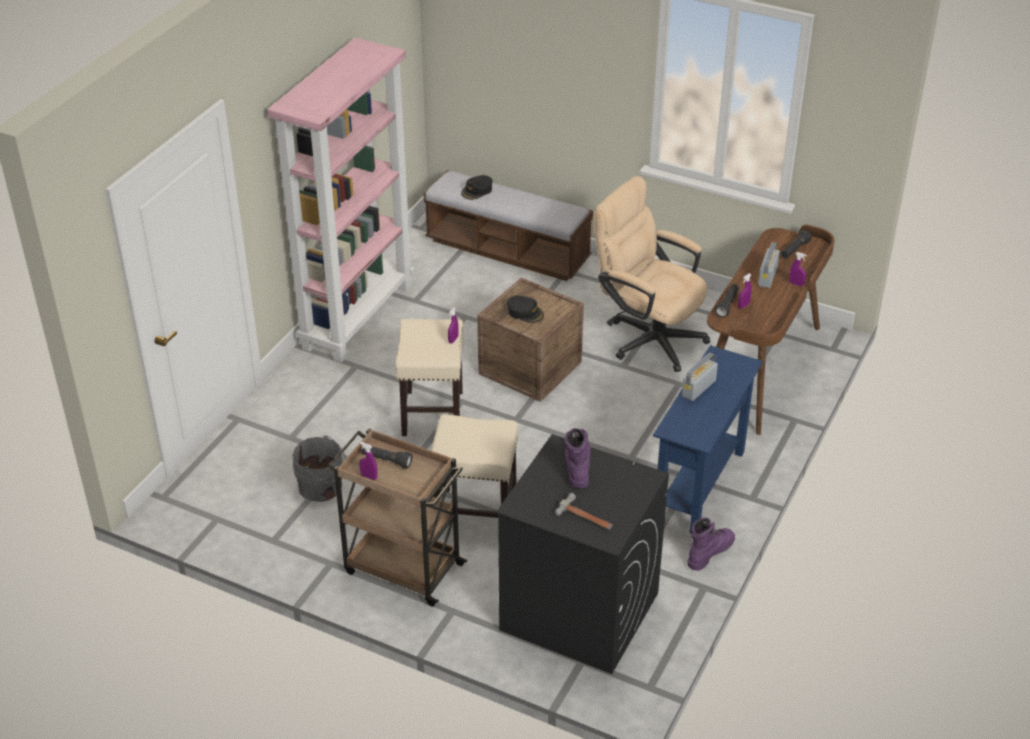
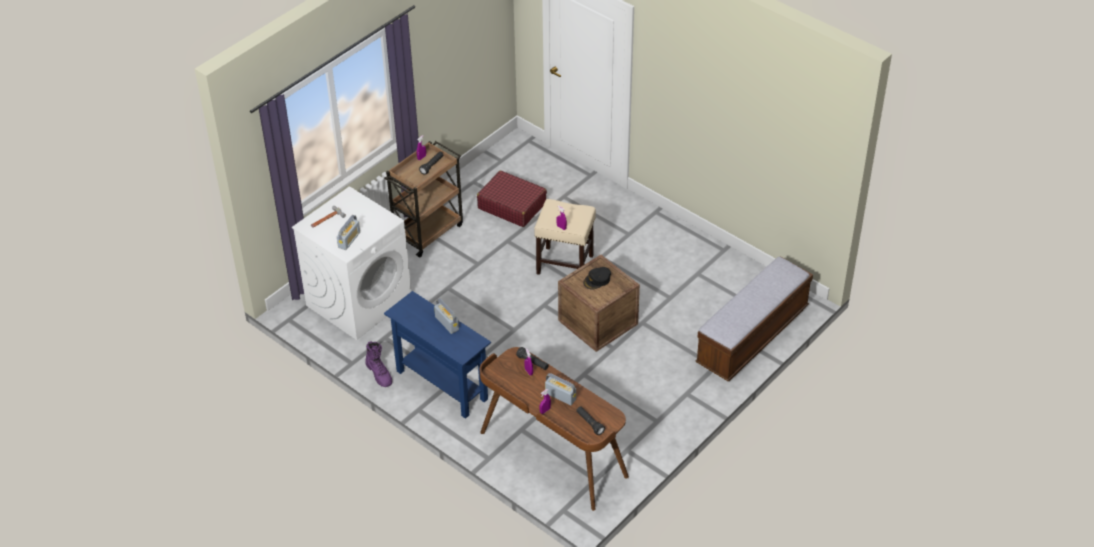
camera: 105 degrees right, 5 degrees up
pink bookcase [267,38,414,362] -> none
grey bucket [293,436,346,502] -> red suitcase [477,171,547,227]
beige stool [431,414,518,518] -> none
black cap [461,175,492,200] -> none
black washing machine [496,434,669,674] -> white washing machine [292,186,411,340]
purple boot [565,428,591,488] -> none
beige office chair [594,176,710,372] -> none
none -> radio [337,215,360,250]

